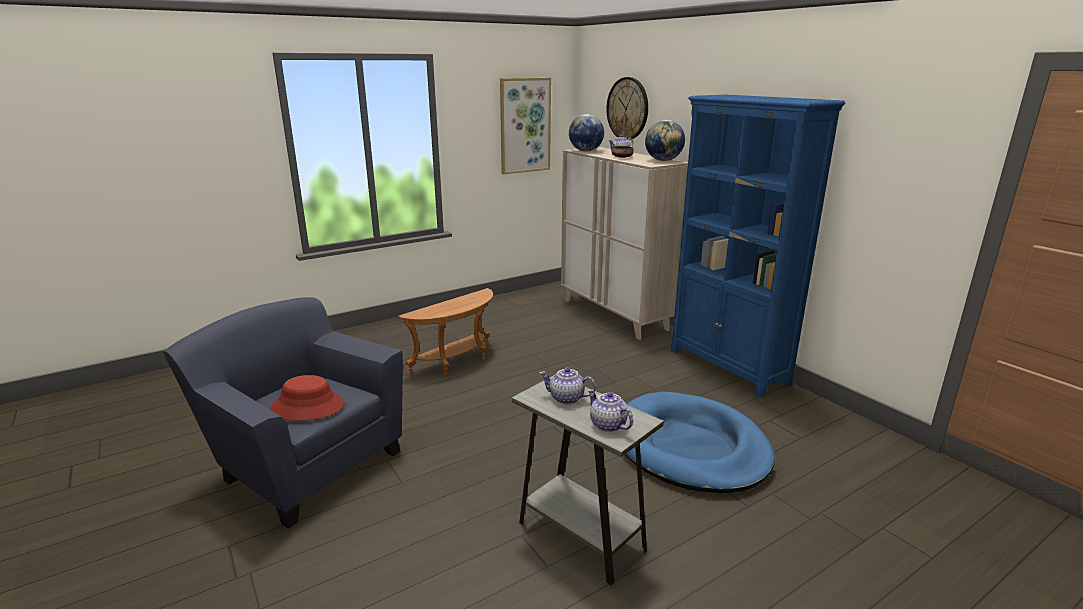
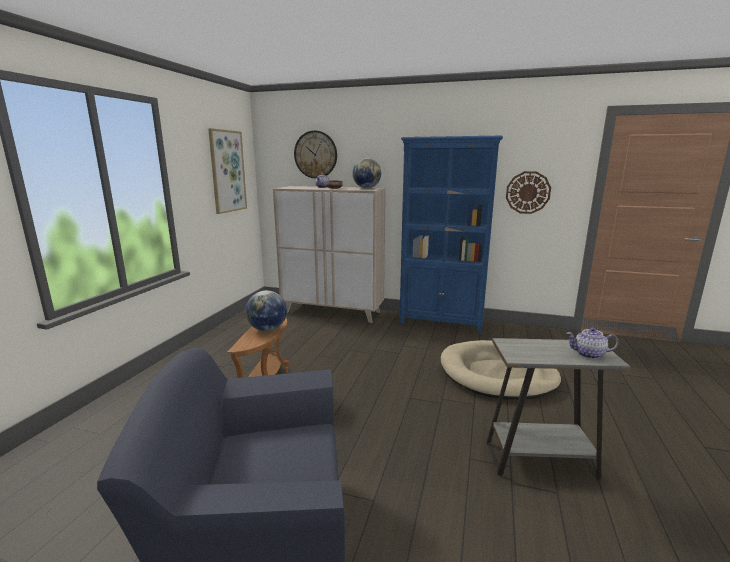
camera: 40 degrees left, 5 degrees down
red hat [270,375,344,421] -> none
teapot [540,367,596,404] -> none
globe [569,114,604,152] -> globe moved to [245,290,287,331]
blue dog bed [625,392,775,493] -> beige dog bed [441,340,561,400]
none -> wall clock [506,171,551,214]

